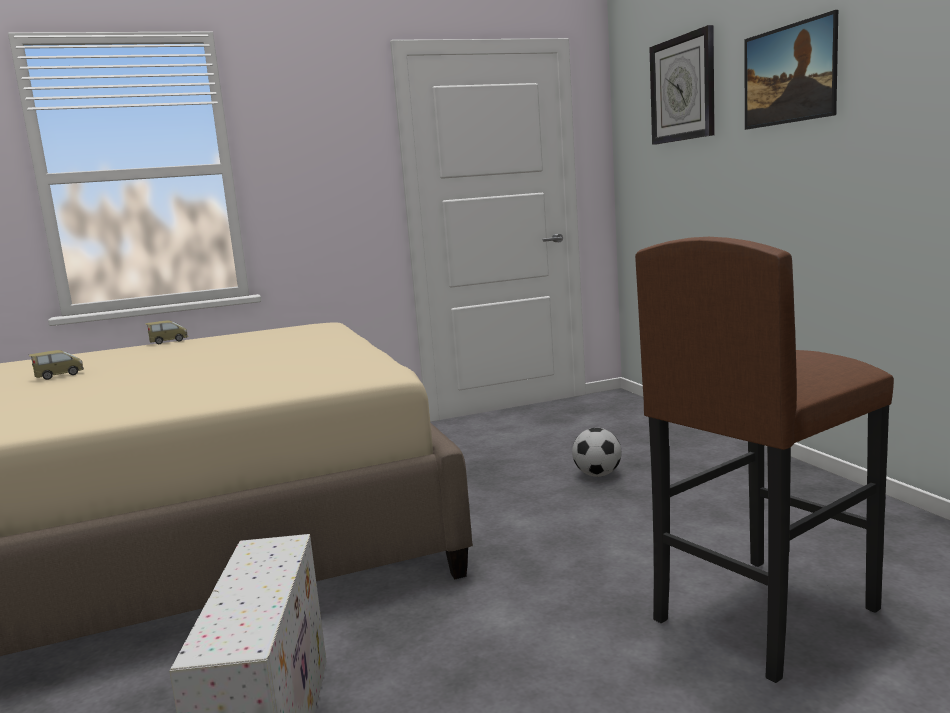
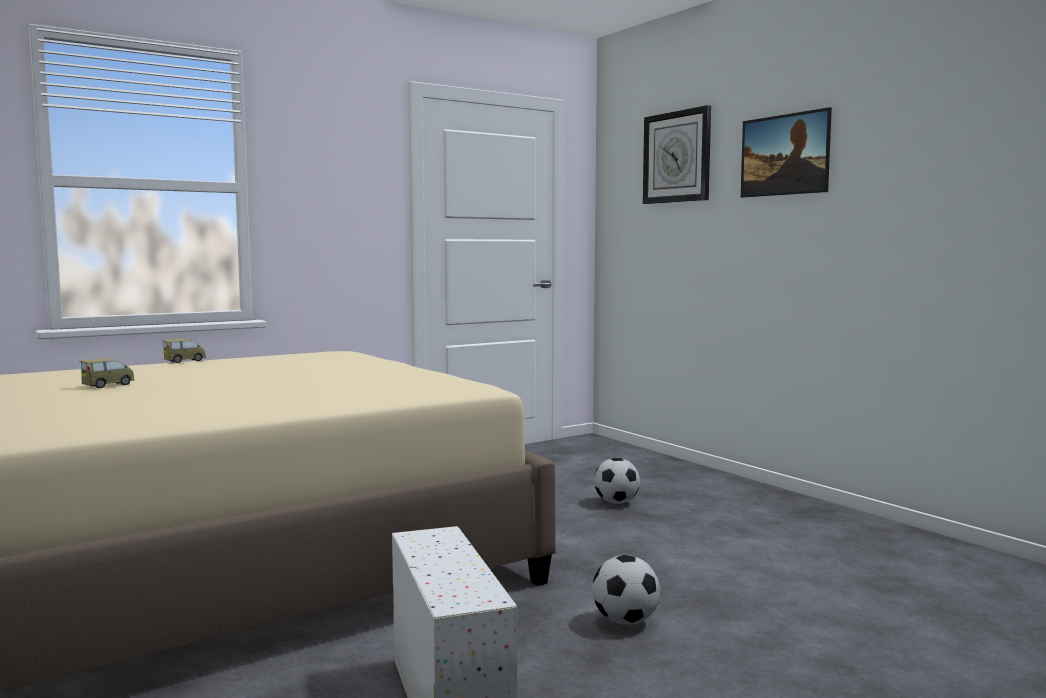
camera: 15 degrees left, 5 degrees down
brown stool [635,237,894,683] -> none
none -> football [592,555,660,625]

